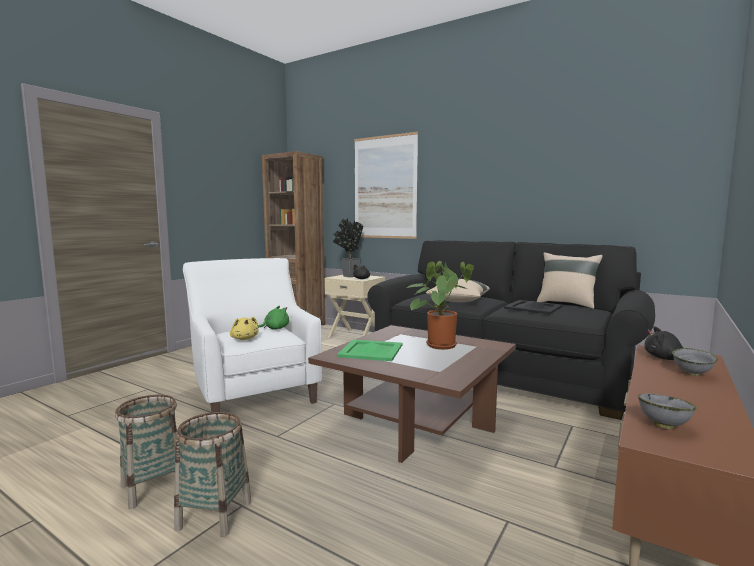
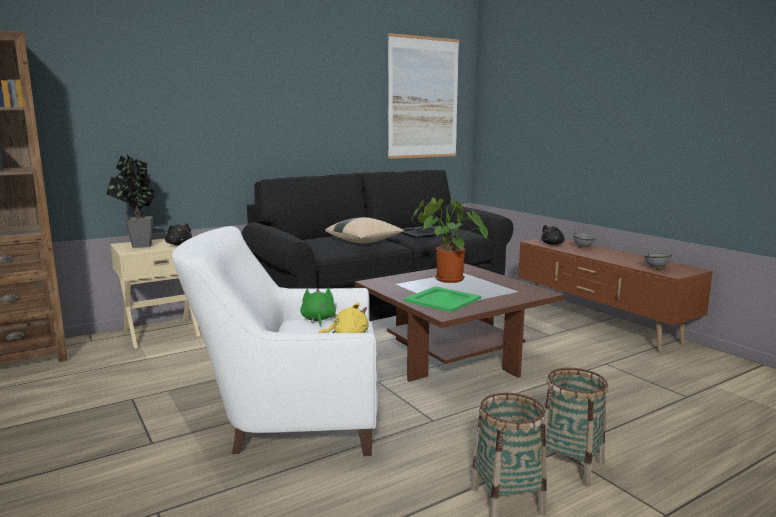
camera: 65 degrees left, 5 degrees up
picture [354,132,418,239] -> picture moved to [388,33,460,159]
beige pillow [536,252,603,309] -> none

